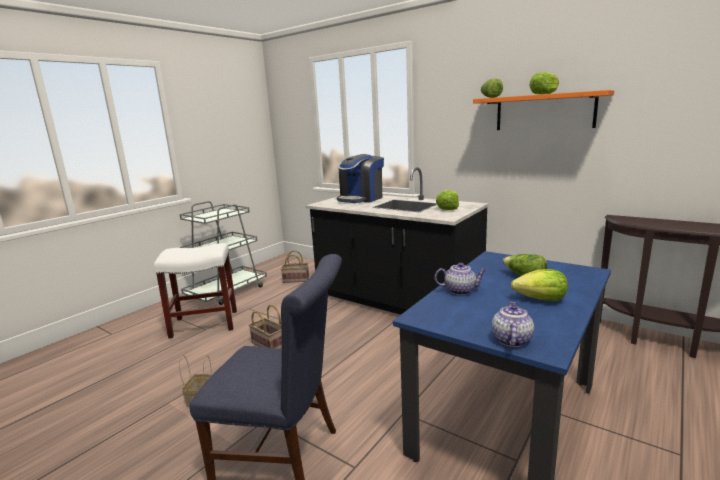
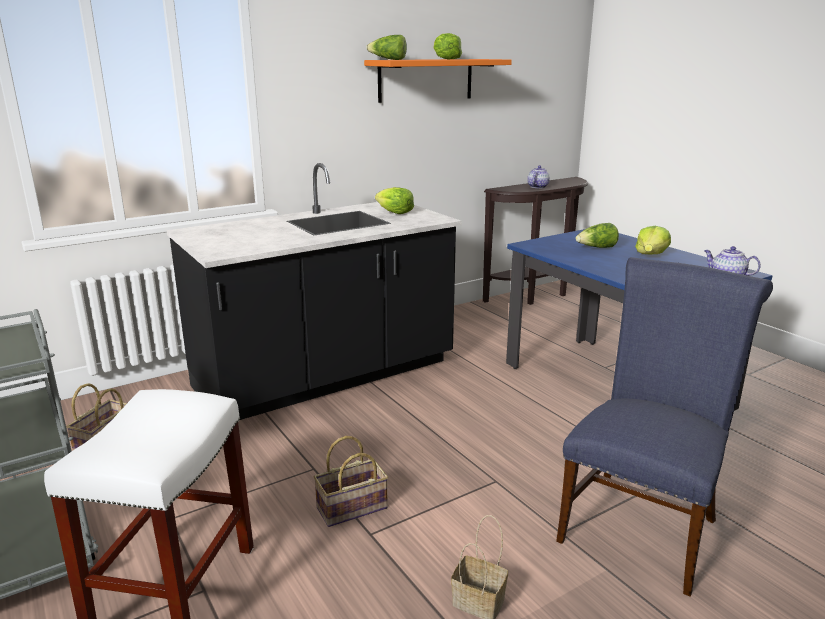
camera: 70 degrees left, 5 degrees up
coffee machine [337,154,384,203] -> none
teapot [435,263,486,295] -> teapot moved to [527,166,550,188]

